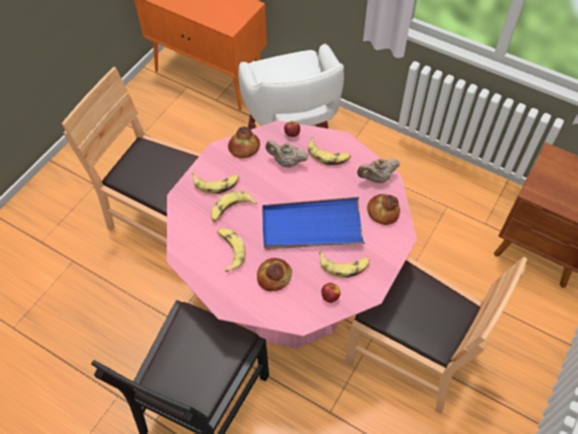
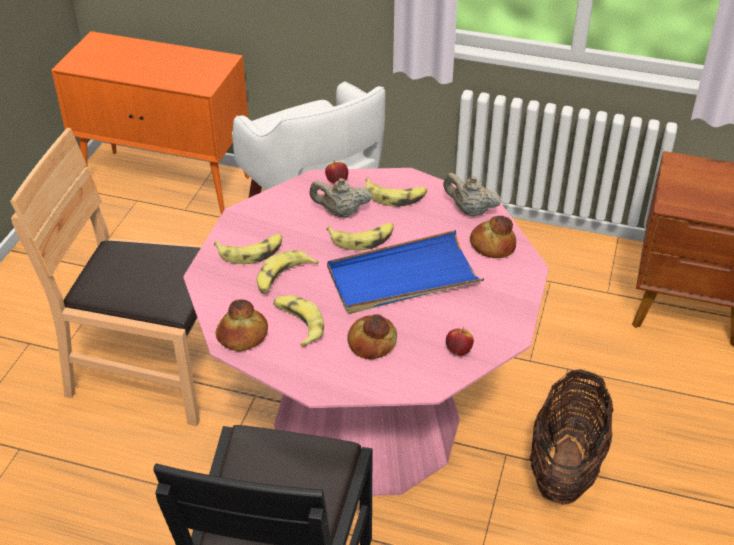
camera: 15 degrees left, 15 degrees down
bread [228,127,260,159] -> bread moved to [216,299,268,352]
banana [319,251,370,278] -> banana moved to [327,223,394,250]
brown chair [345,256,527,414] -> basket [530,369,613,505]
beige teapot [357,159,400,183] -> beige teapot turned 60 degrees clockwise [443,173,501,217]

